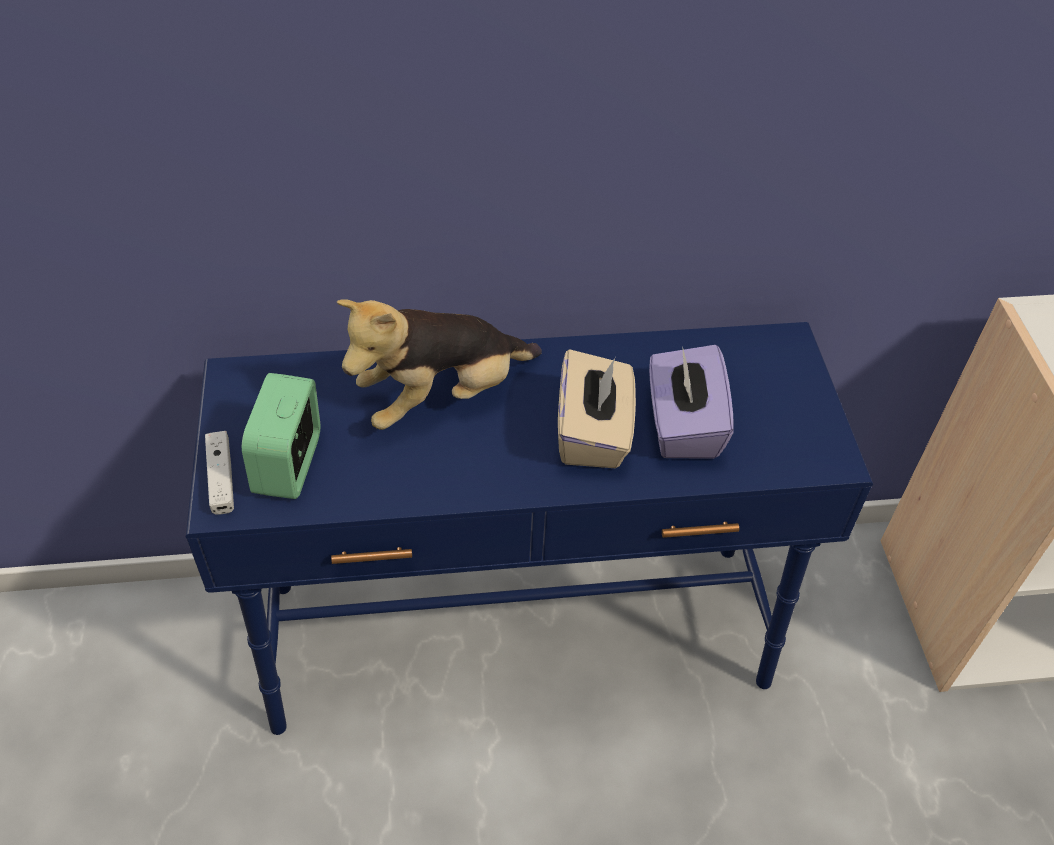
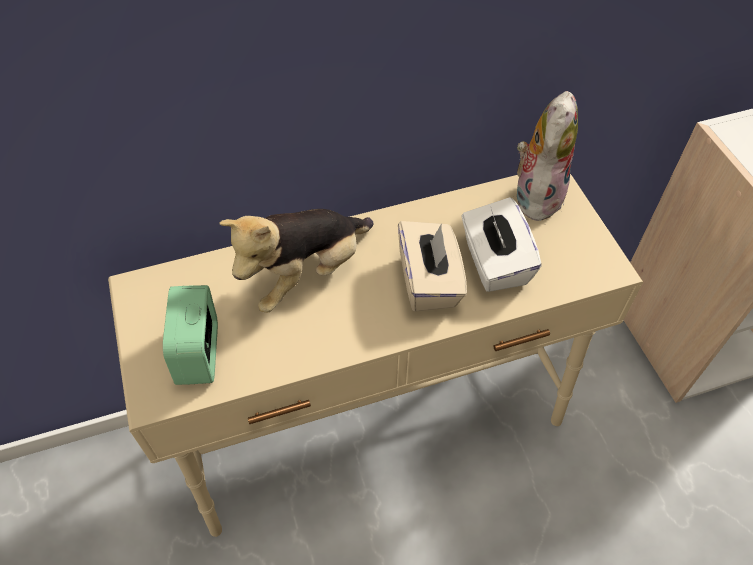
camera: 10 degrees left, 5 degrees up
blue console table [185,322,873,735] -> beige console table [108,174,643,537]
white game controller [205,431,234,515] -> none
purple tissue box [649,345,733,459] -> white tissue box [461,197,542,292]
none -> plush toy [517,91,578,222]

